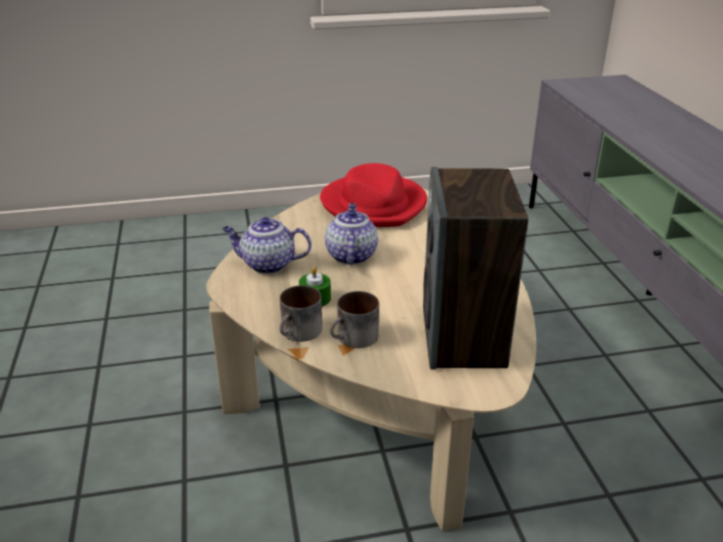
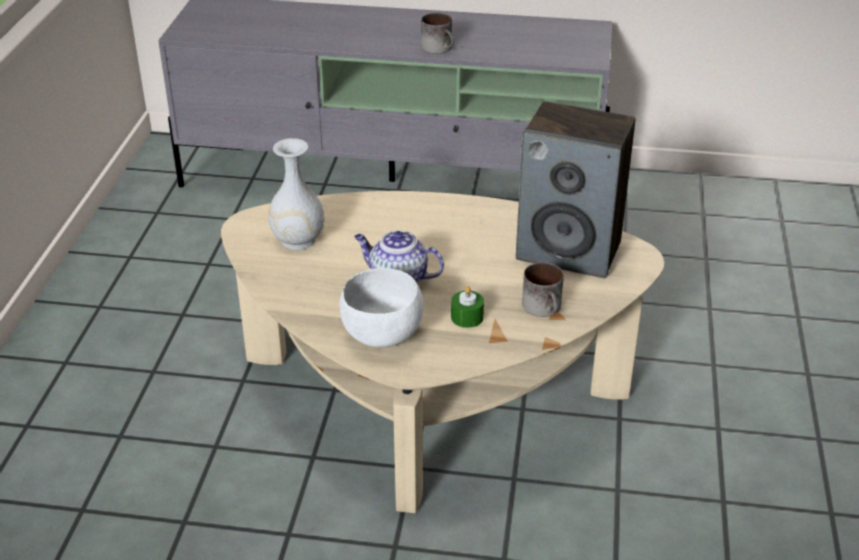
camera: 70 degrees left, 5 degrees up
teapot [222,217,311,274] -> white bowl [340,268,424,347]
mug [280,285,322,342] -> mug moved to [421,13,454,54]
red hat [320,163,427,227] -> white vase [268,138,325,250]

